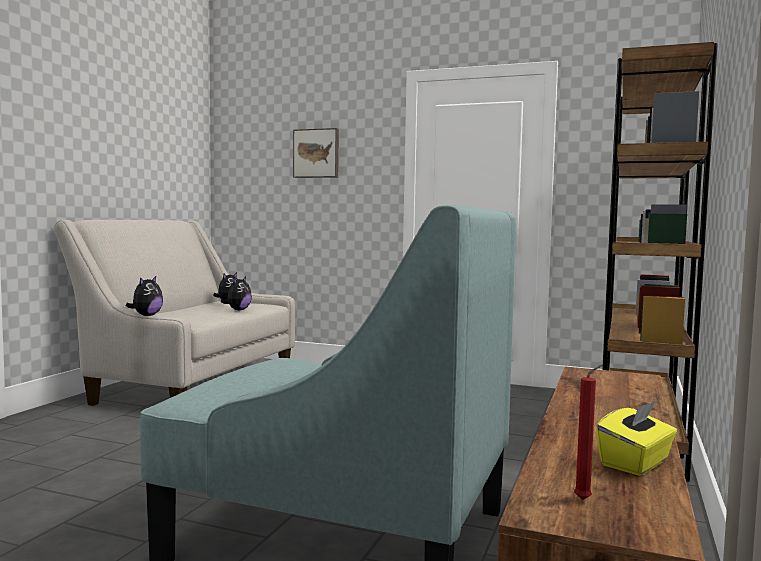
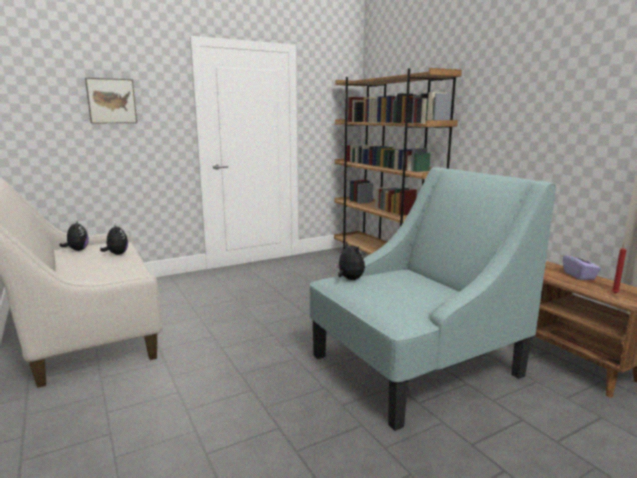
camera: 50 degrees left, 10 degrees up
plush toy [126,276,163,316] -> plush toy moved to [335,241,365,280]
yellow tissue box [596,401,677,476] -> purple tissue box [563,250,601,280]

